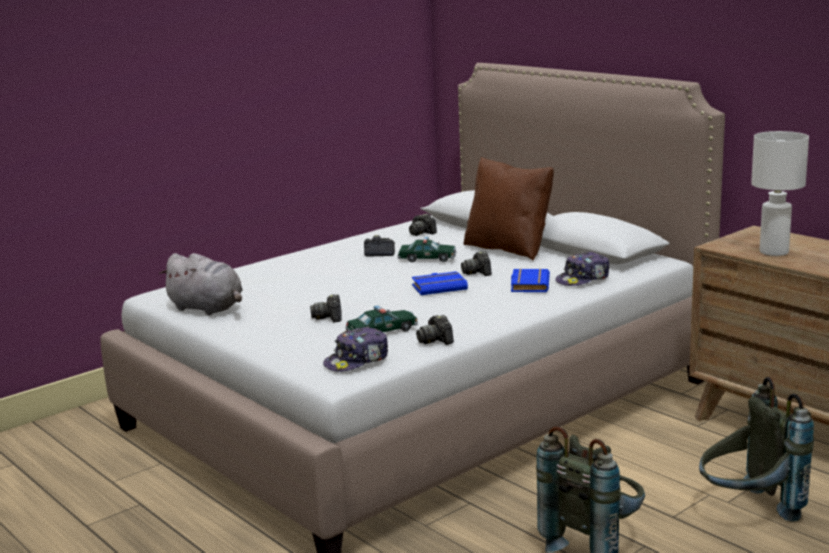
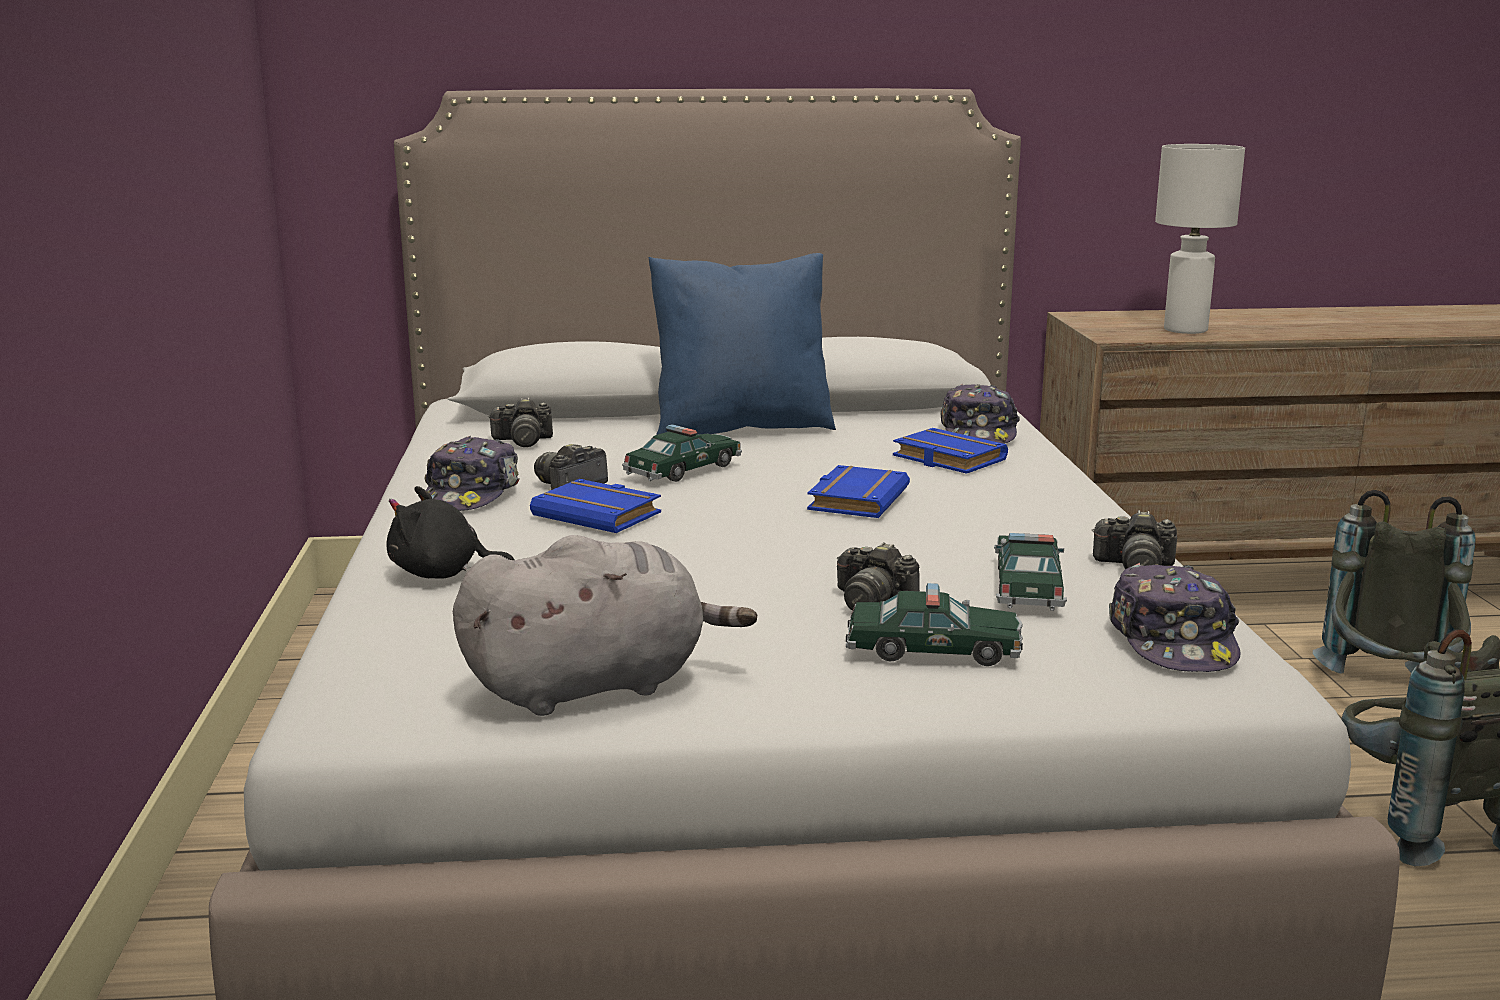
camera: 55 degrees left, 0 degrees up
camera [461,251,492,276] -> none
brown pillow [464,157,554,261] -> blue pillow [649,253,836,435]
none -> black plush toy [387,486,515,579]
none -> cap [421,436,520,511]
none -> blue book [530,479,661,533]
none -> toy car [846,583,1023,666]

